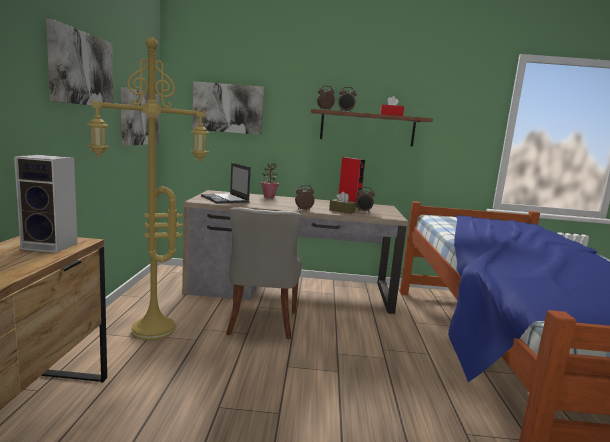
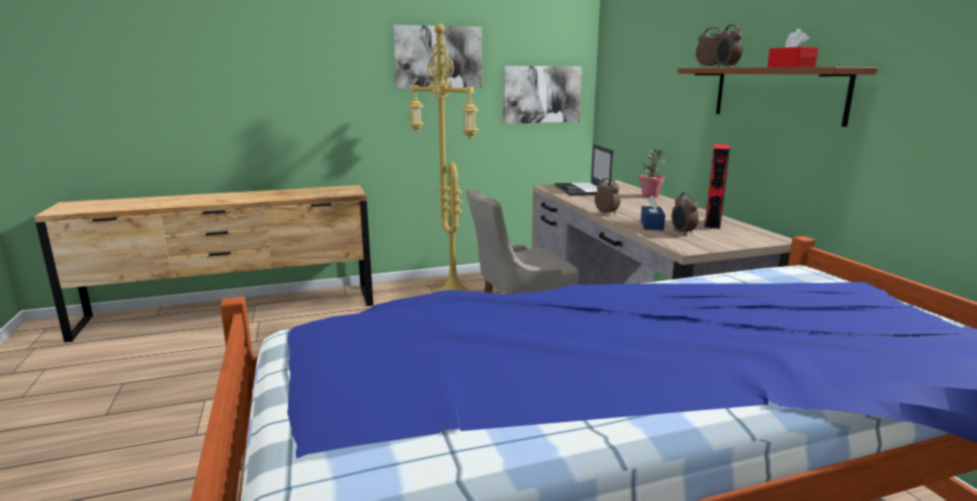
camera: 70 degrees right, 5 degrees up
speaker [14,155,78,253] -> none
picture [192,81,264,135] -> none
laptop [201,163,251,204] -> laptop turned 45 degrees counterclockwise [555,144,613,196]
brown tissue box [329,192,356,214] -> blue tissue box [641,195,665,230]

